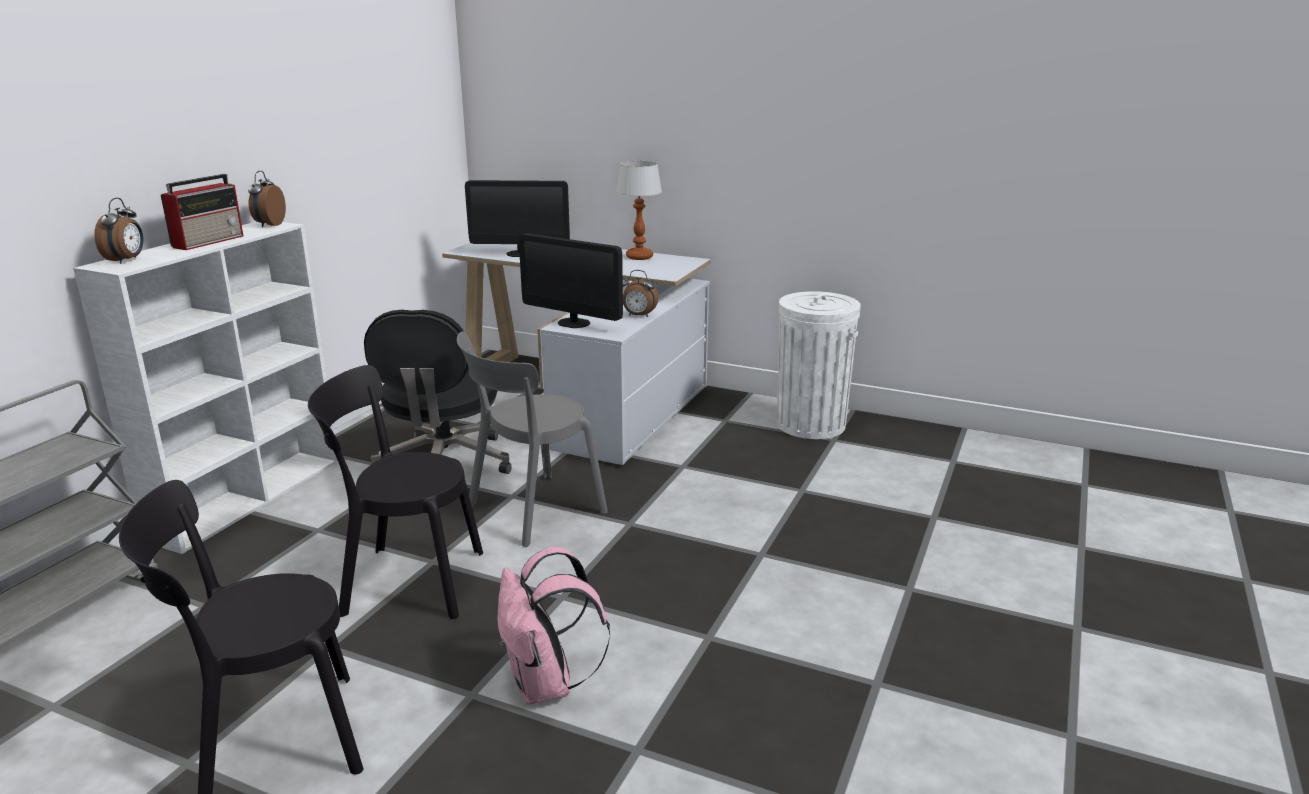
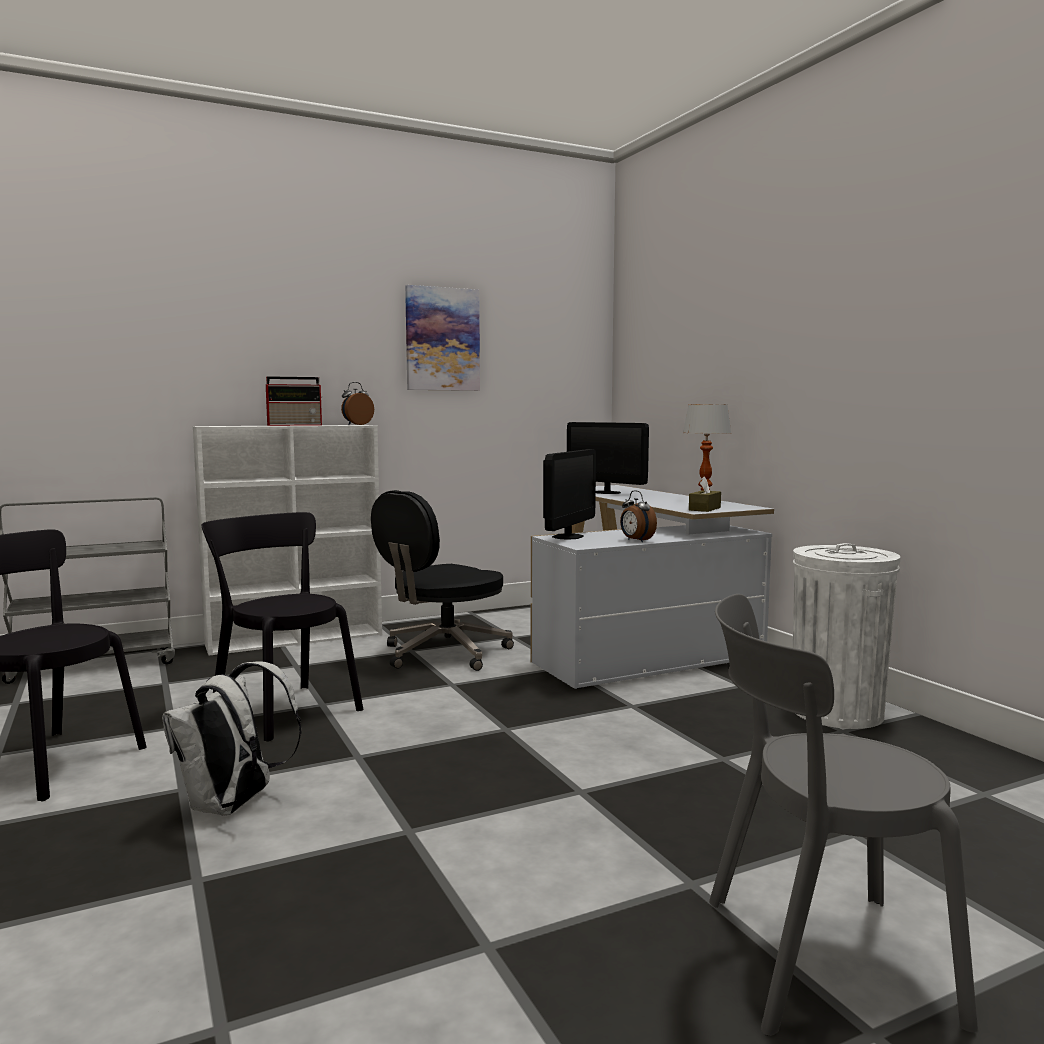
camera: 40 degrees right, 15 degrees down
alarm clock [94,198,143,264] -> none
grey chair [457,331,608,547] -> grey chair moved to [709,594,978,1036]
pink backpack [497,547,610,705] -> white backpack [162,661,302,816]
monitor [519,233,623,328] -> monitor turned 135 degrees counterclockwise [543,449,596,539]
none -> picture [405,285,480,391]
none -> brown tissue box [689,476,721,512]

